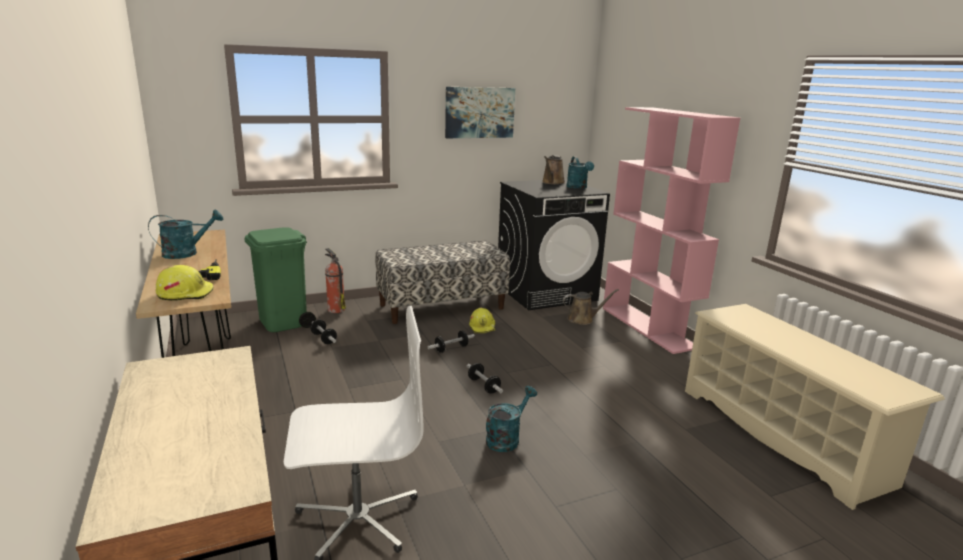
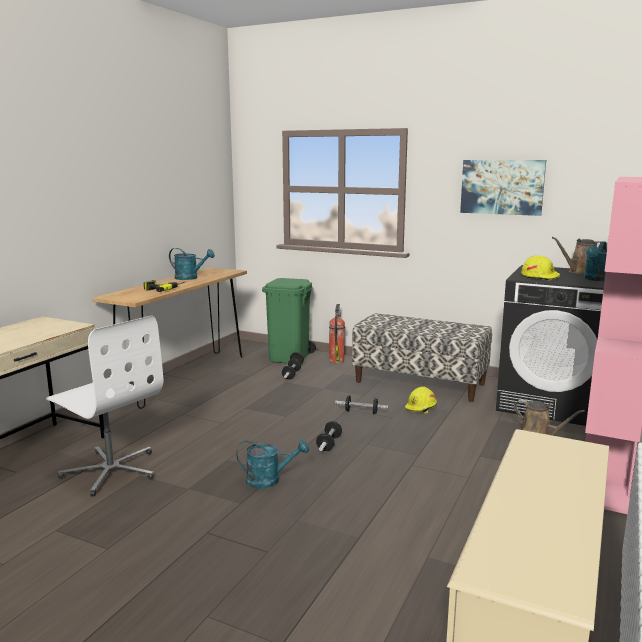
camera: 50 degrees right, 5 degrees down
yellow hard hat [156,265,214,301] -> yellow hard hat moved to [521,255,560,281]

